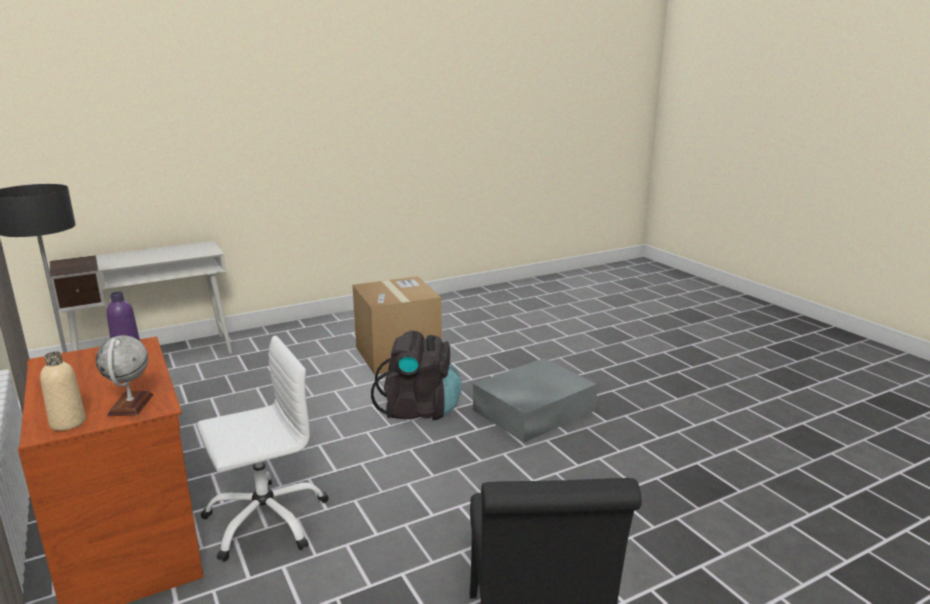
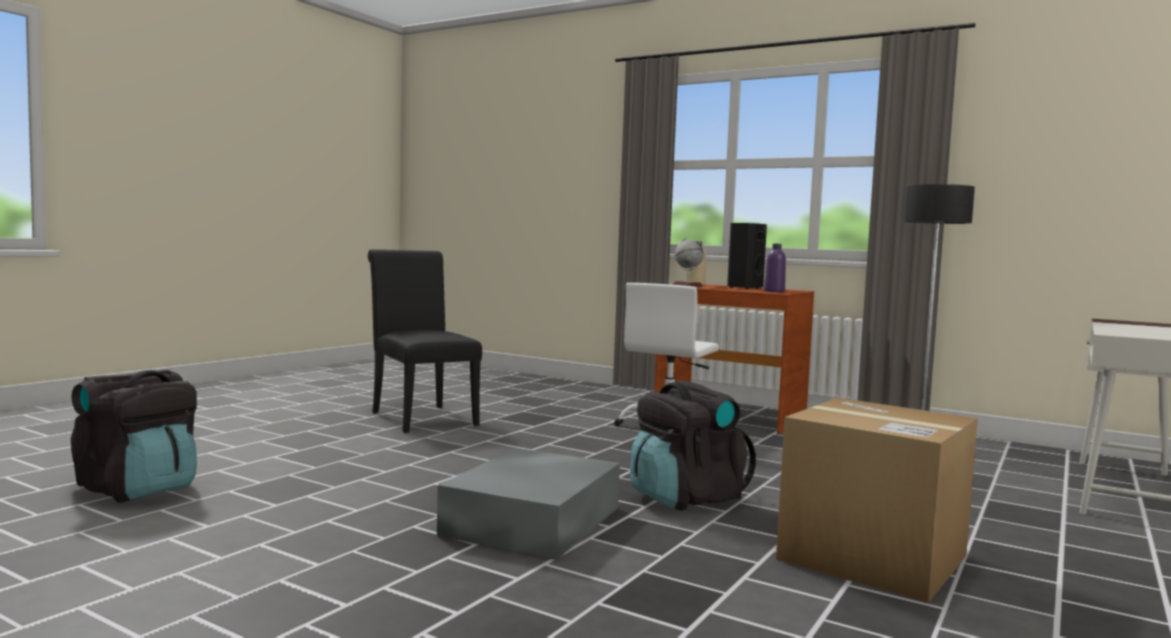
camera: 150 degrees right, 15 degrees down
none -> black backpack [71,370,197,503]
none -> black speaker [727,223,767,289]

